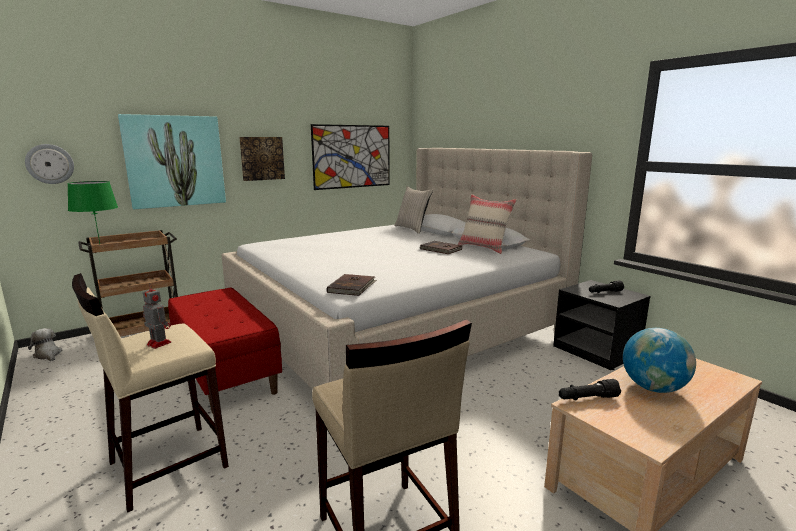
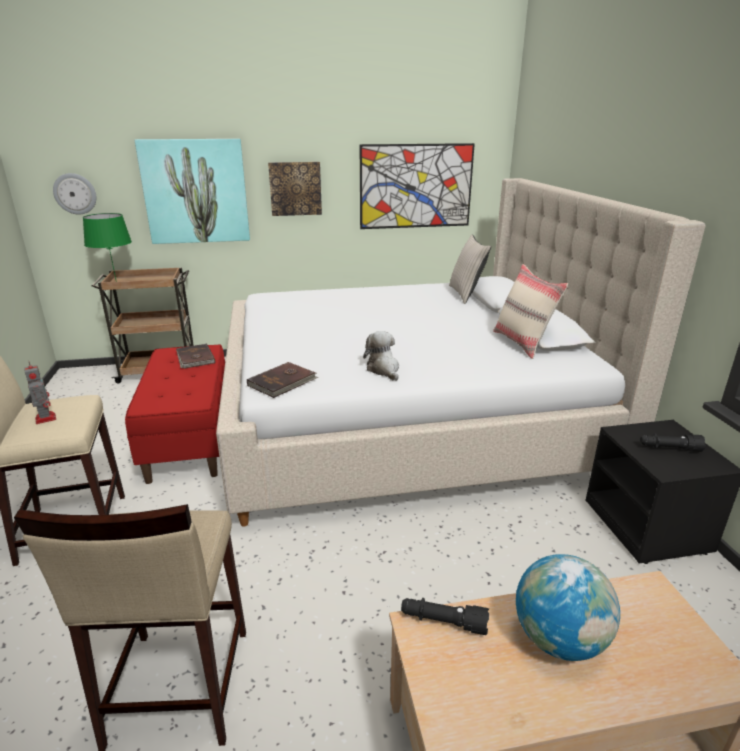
camera: 25 degrees right, 10 degrees up
plush toy [28,328,63,361] -> plush toy moved to [363,331,399,381]
brown book [420,241,462,254] -> brown book moved to [176,344,215,369]

